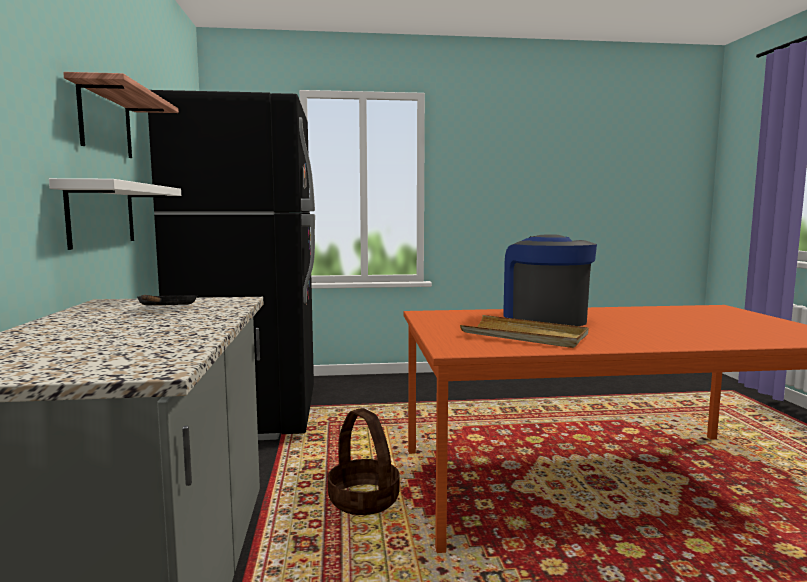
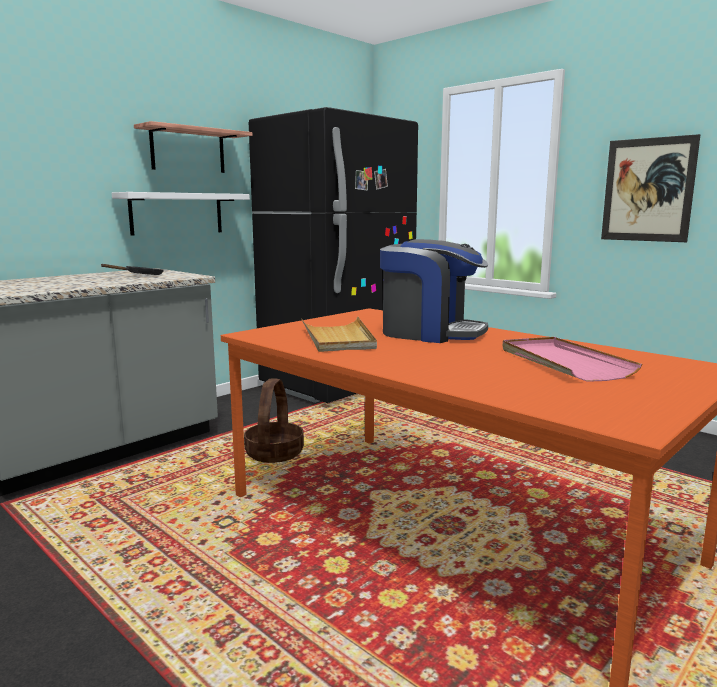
camera: 50 degrees right, 5 degrees up
coffee machine [503,234,597,326] -> coffee machine turned 75 degrees clockwise [380,239,488,343]
none -> pink tray [503,337,642,382]
none -> picture [601,134,701,242]

